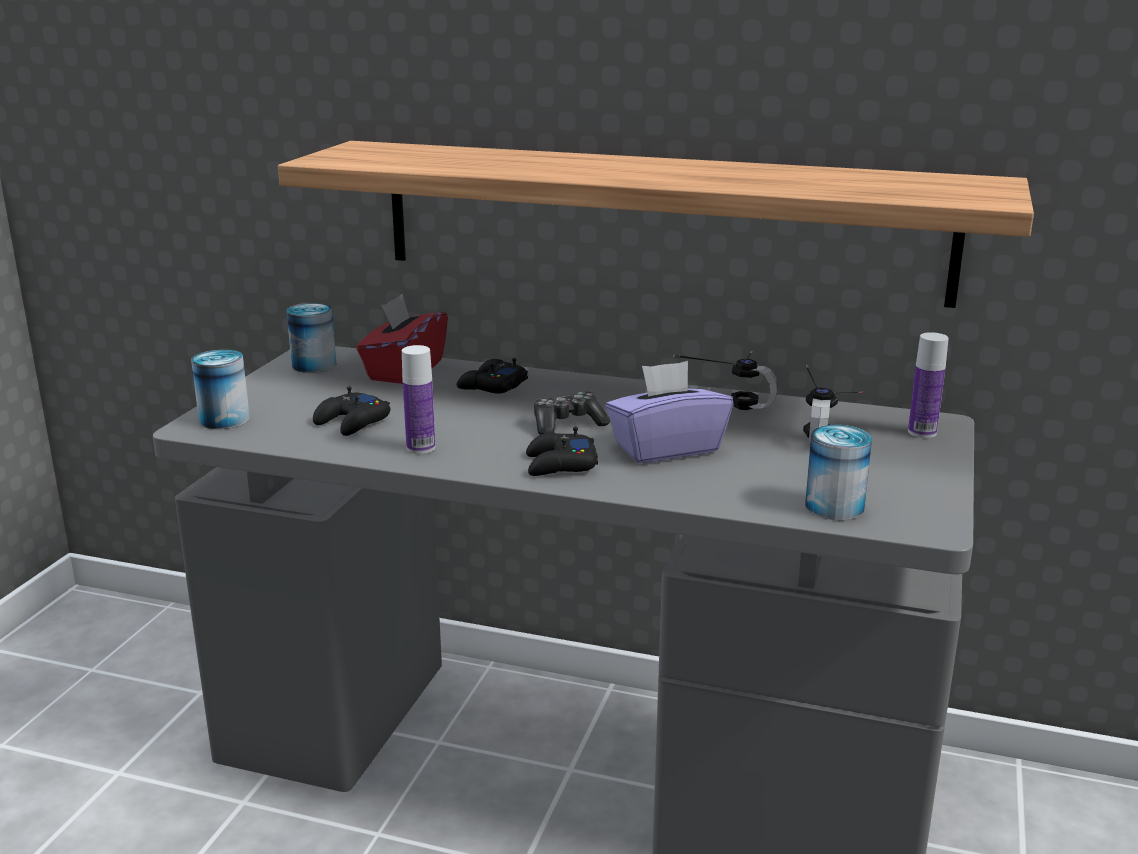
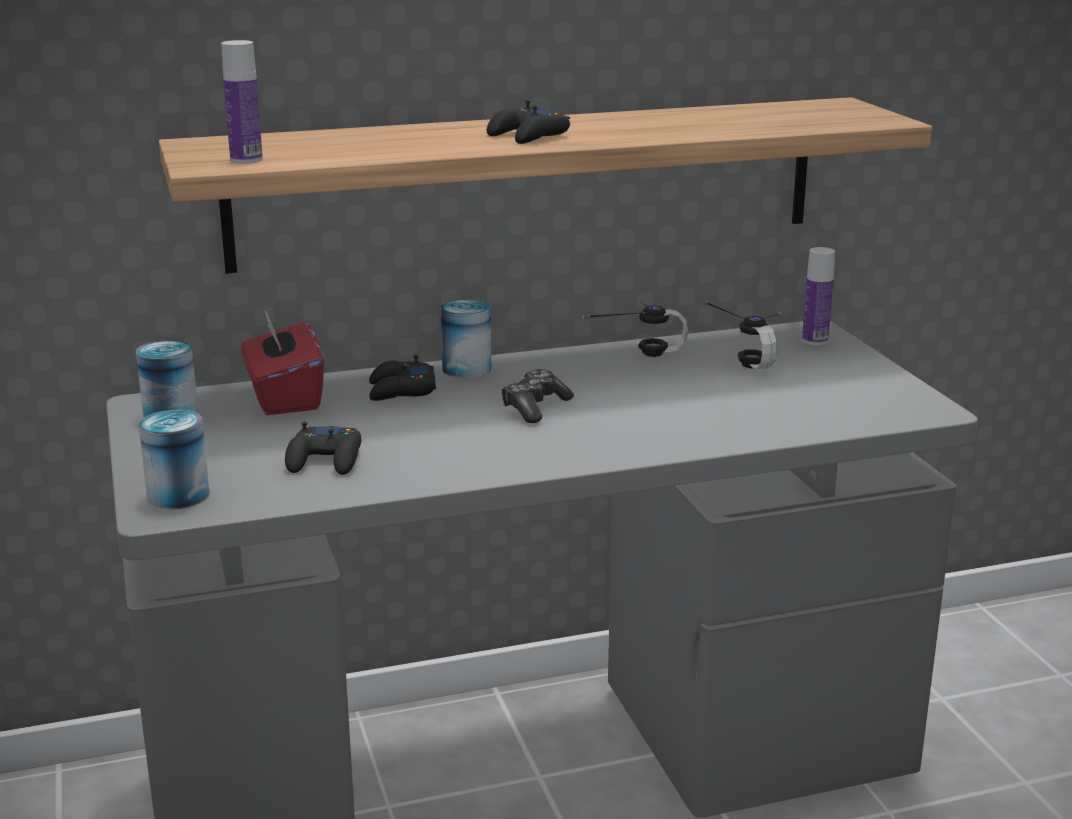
camera: 35 degrees left, 0 degrees up
bottle [402,345,435,454] -> bottle moved to [221,40,263,164]
black game controller [526,427,598,476] -> black game controller moved to [487,100,570,144]
purple tissue box [606,361,733,463] -> none
can [805,425,872,520] -> can moved to [441,299,491,378]

